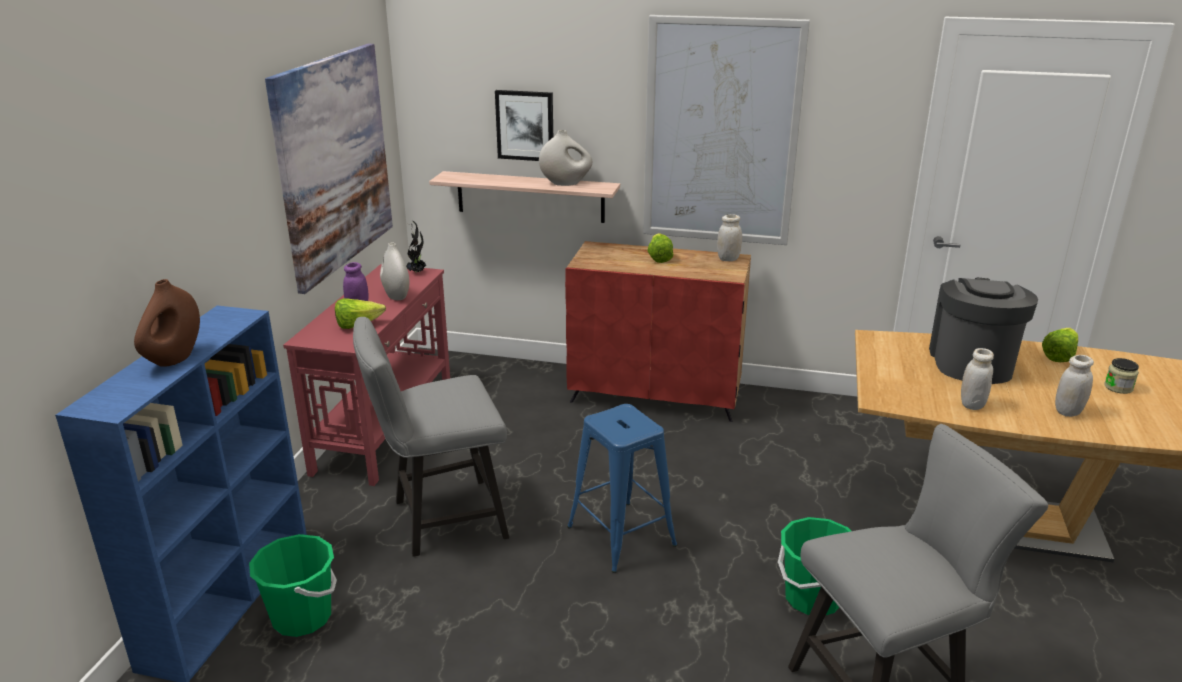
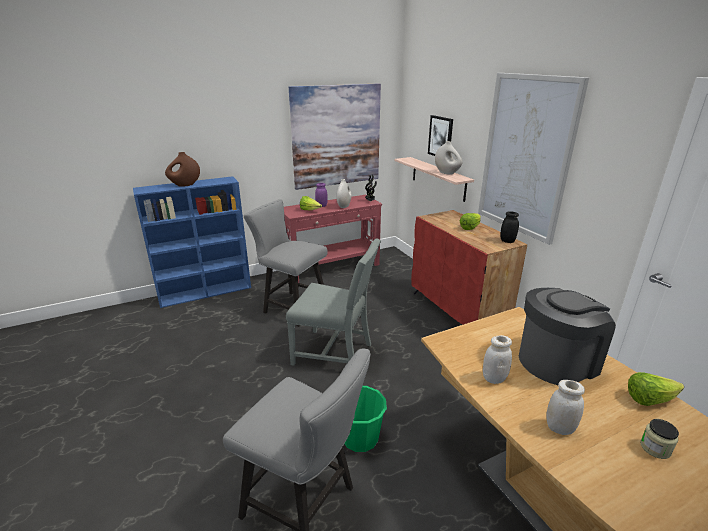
camera: 50 degrees right, 0 degrees up
green bucket [249,534,337,637] -> none
blue stool [567,404,677,573] -> grey chair [286,238,381,366]
white jar [717,214,742,261] -> black jar [500,211,519,243]

